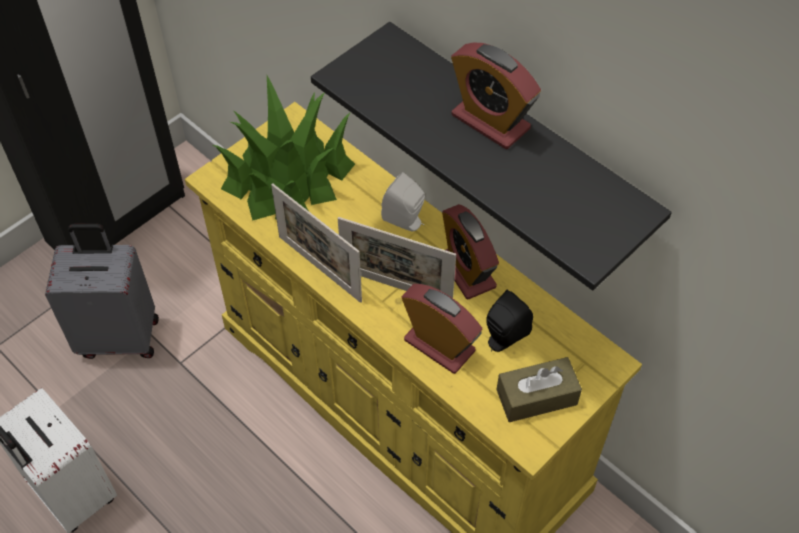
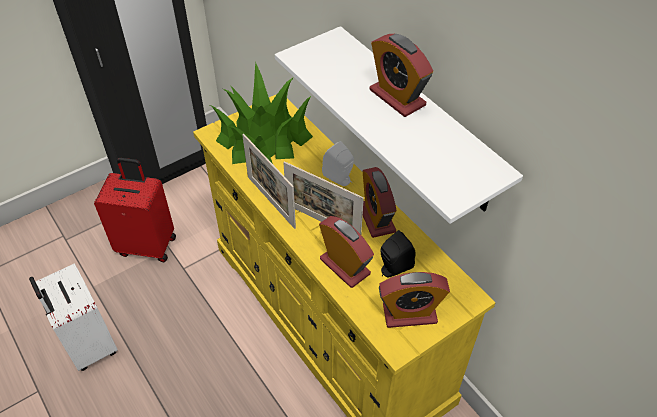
camera: 10 degrees right, 5 degrees down
grey suitcase [45,224,159,359] -> red suitcase [94,158,176,262]
black shelf [311,22,672,290] -> white shelf [275,26,523,224]
brown tissue box [497,357,582,422] -> alarm clock [379,272,450,328]

